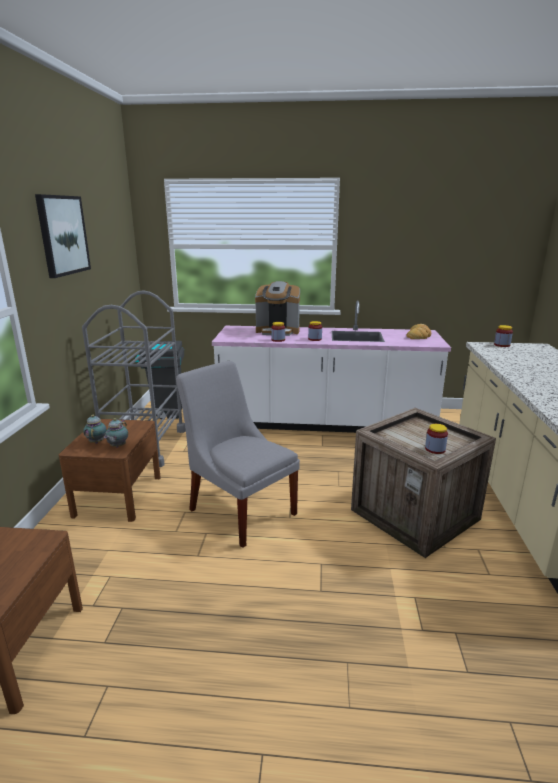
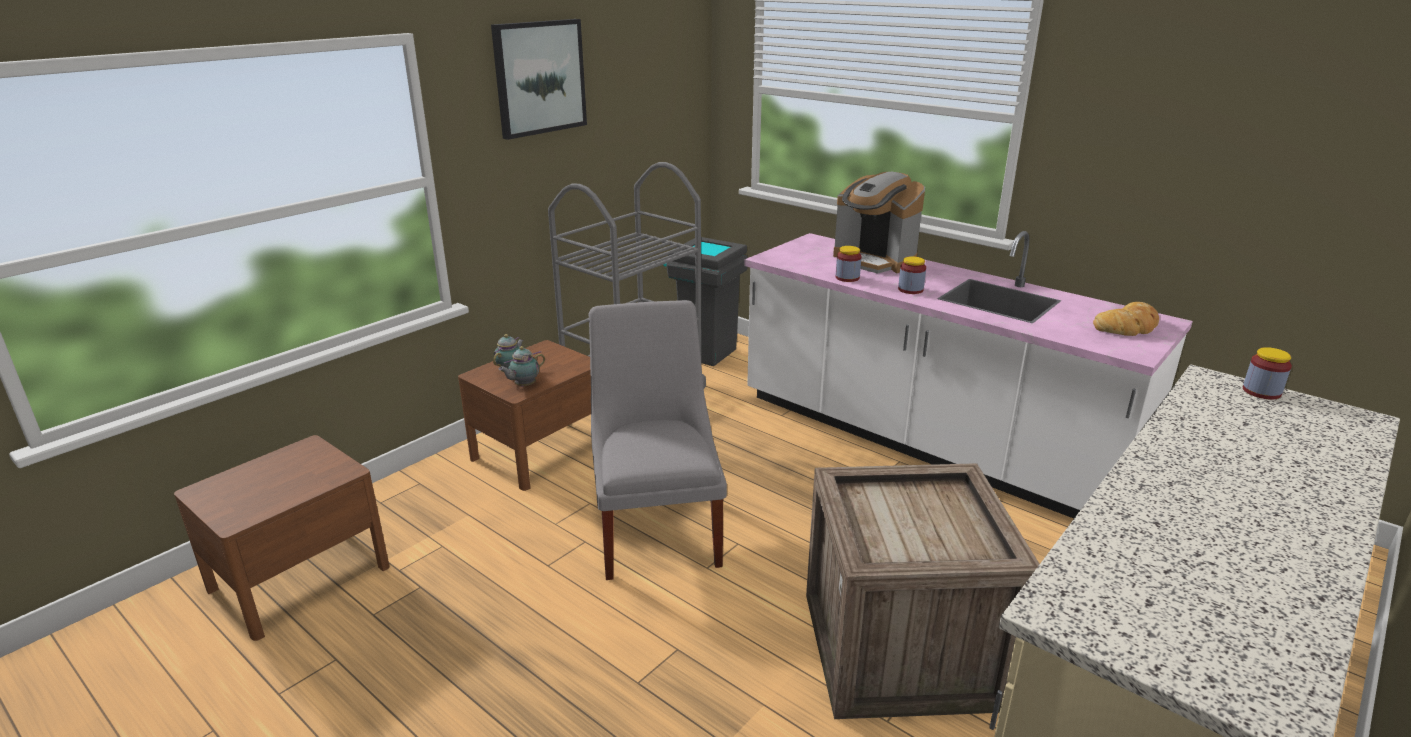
camera: 35 degrees right, 5 degrees up
jar [425,424,448,454] -> none

